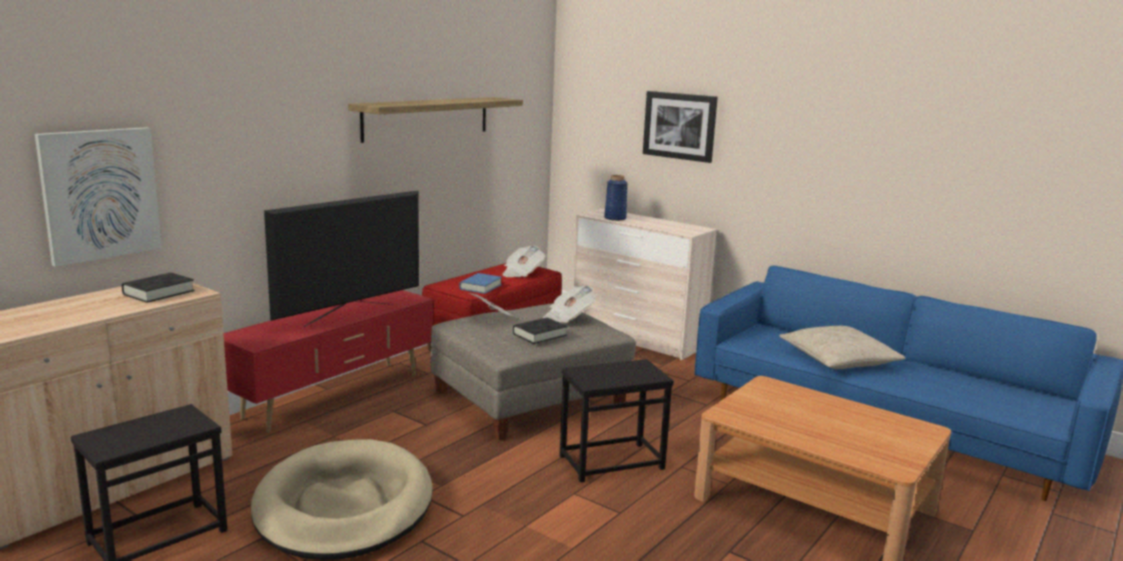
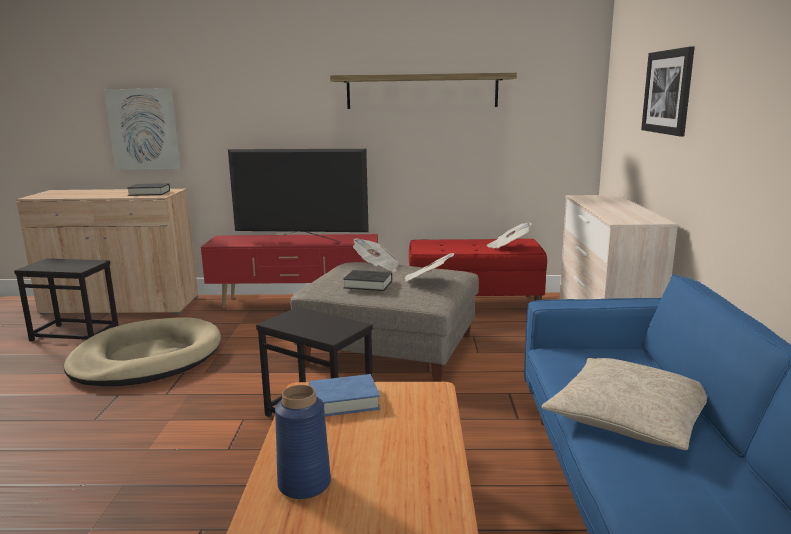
camera: 55 degrees right, 0 degrees up
blue book [460,273,502,294] -> blue book moved to [309,374,380,416]
blue vase [604,175,627,221] -> blue vase moved to [275,385,331,499]

